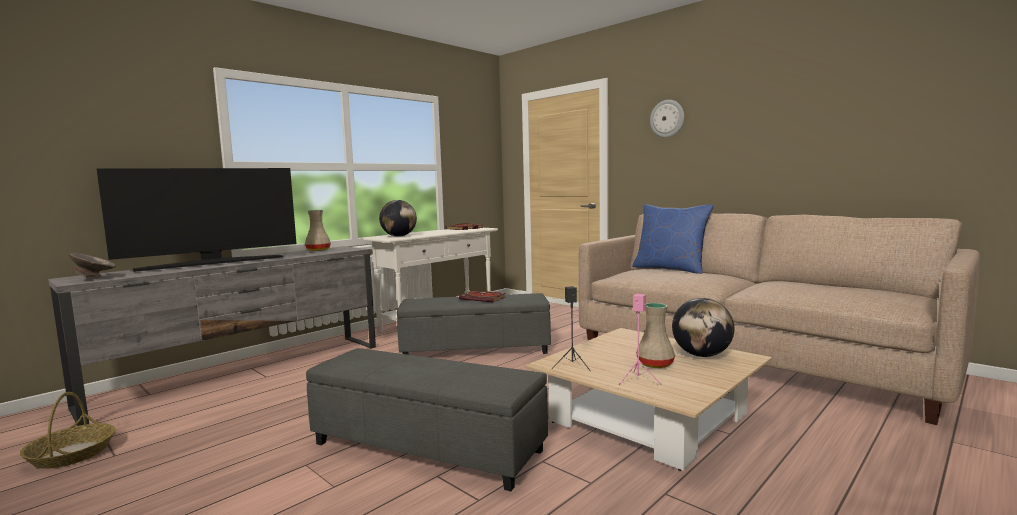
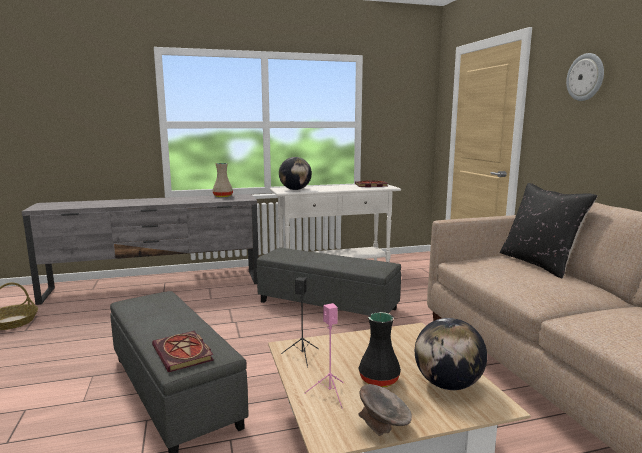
camera: 30 degrees right, 5 degrees up
grey bowl [69,253,116,278] -> grey bowl moved to [358,384,412,436]
television [97,168,297,272] -> none
book [459,291,506,302] -> book moved to [152,331,214,372]
blue pillow [632,205,714,274] -> black pillow [500,183,598,279]
beige vase [636,303,675,368] -> black vase [358,312,401,387]

